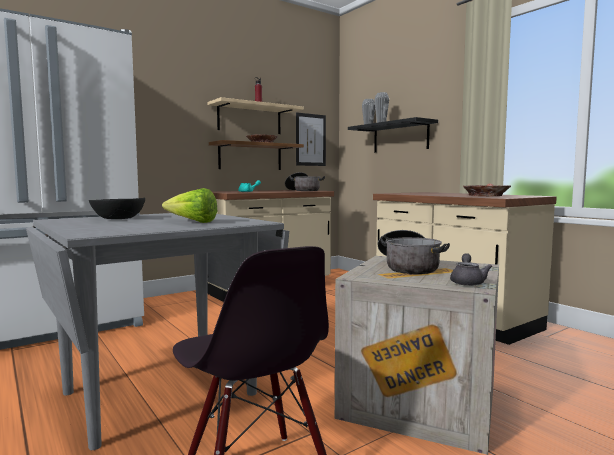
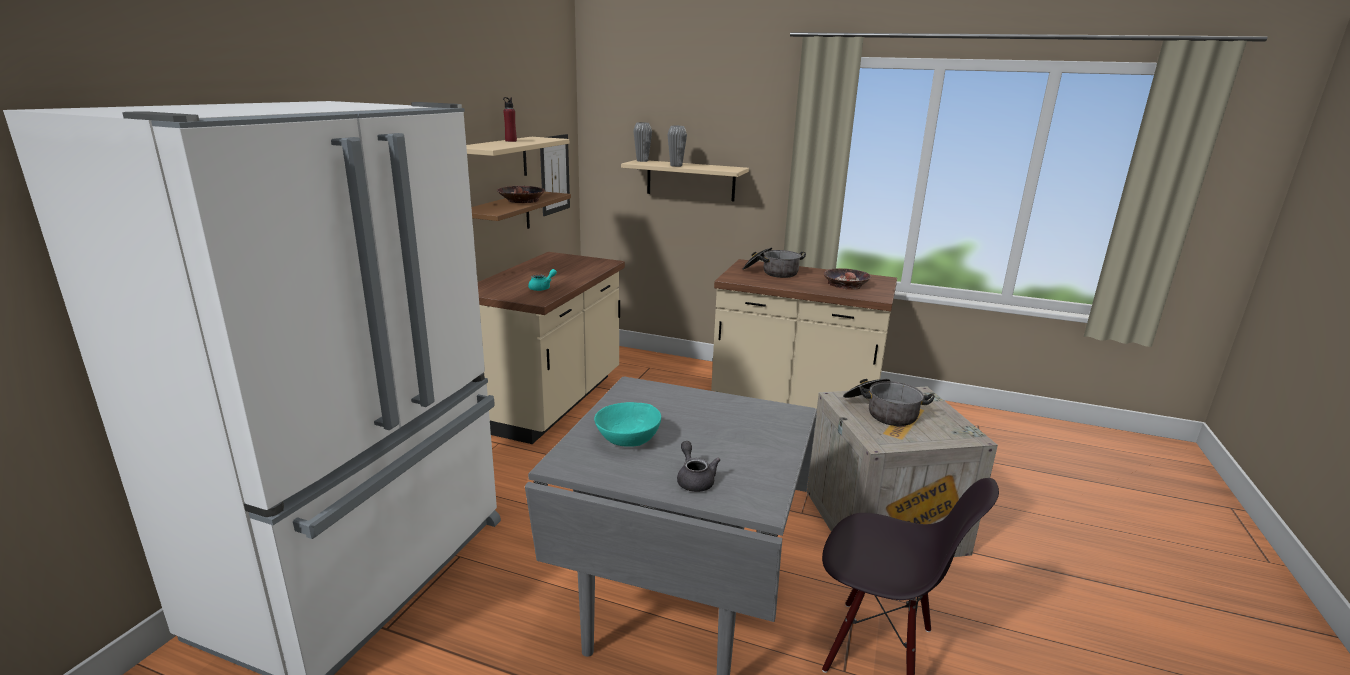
camera: 35 degrees left, 15 degrees up
black bowl [89,198,145,219] -> turquoise bowl [594,402,661,447]
lettuce [162,188,217,223] -> none
cooking pot [285,172,325,191] -> cooking pot moved to [743,247,806,278]
black shelf [348,117,438,152] -> beige shelf [621,160,749,201]
grey teapot [450,253,492,286] -> grey teapot moved to [677,441,720,492]

